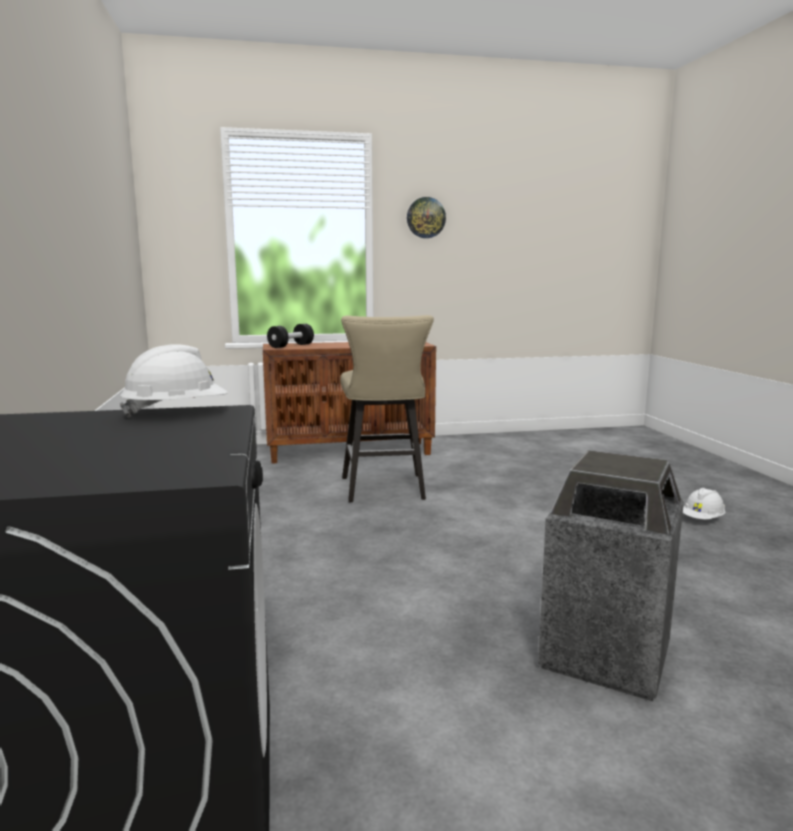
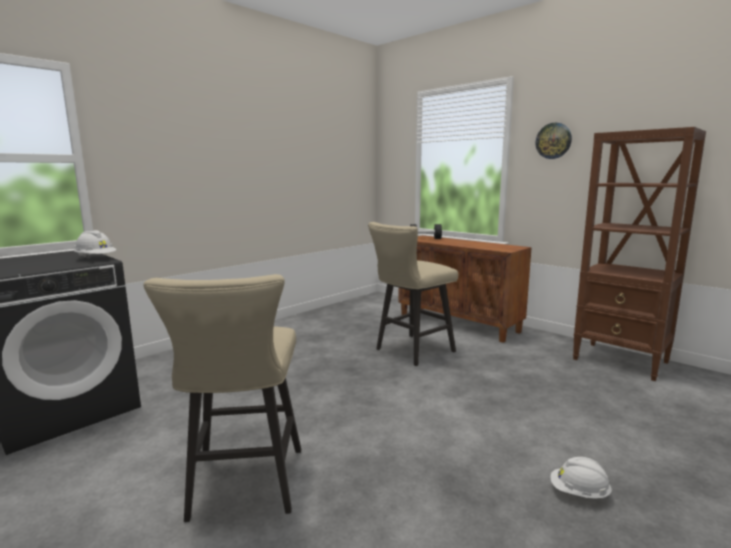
camera: 55 degrees right, 0 degrees up
trash can [538,450,684,701] -> beige stool [143,274,301,522]
none -> brown bookcase [573,127,706,381]

